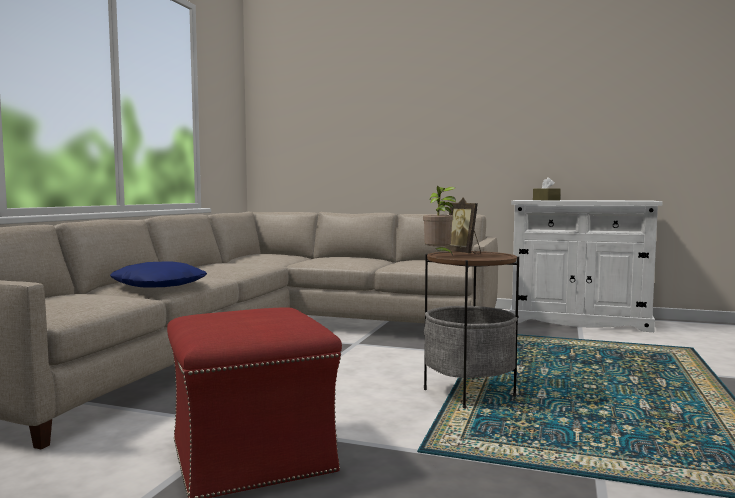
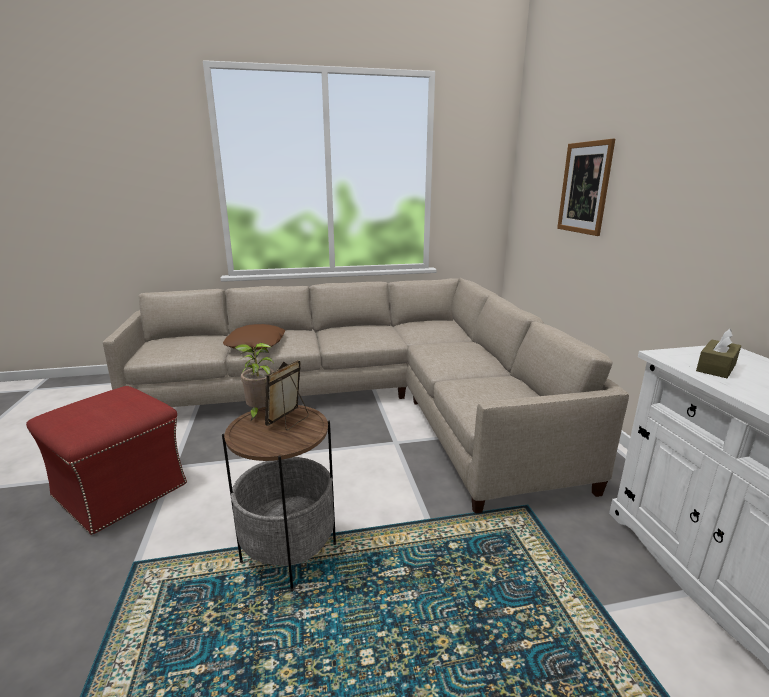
camera: 60 degrees right, 15 degrees up
blue pillow [110,261,207,288] -> brown pillow [223,324,285,350]
none -> picture [557,139,615,236]

